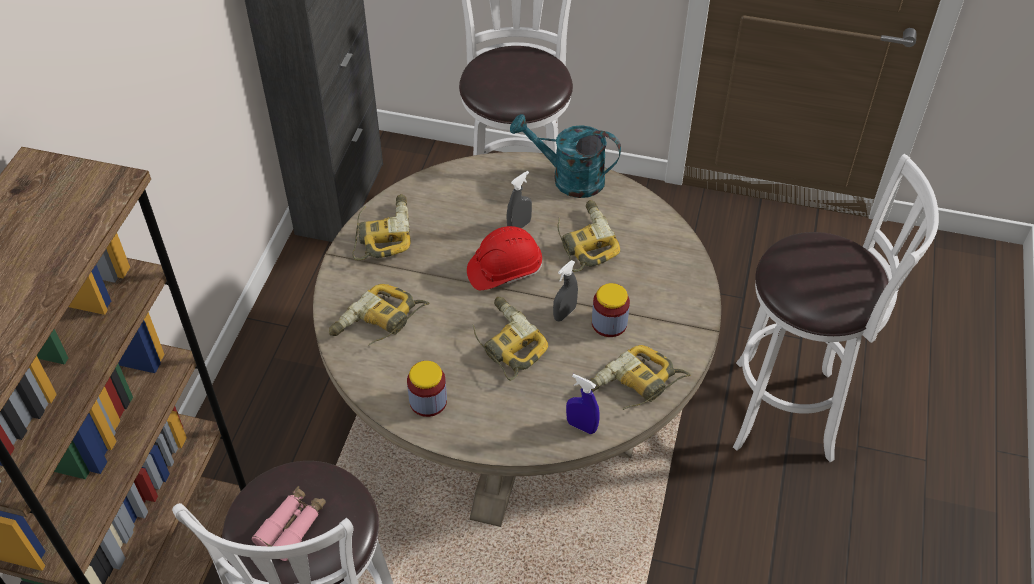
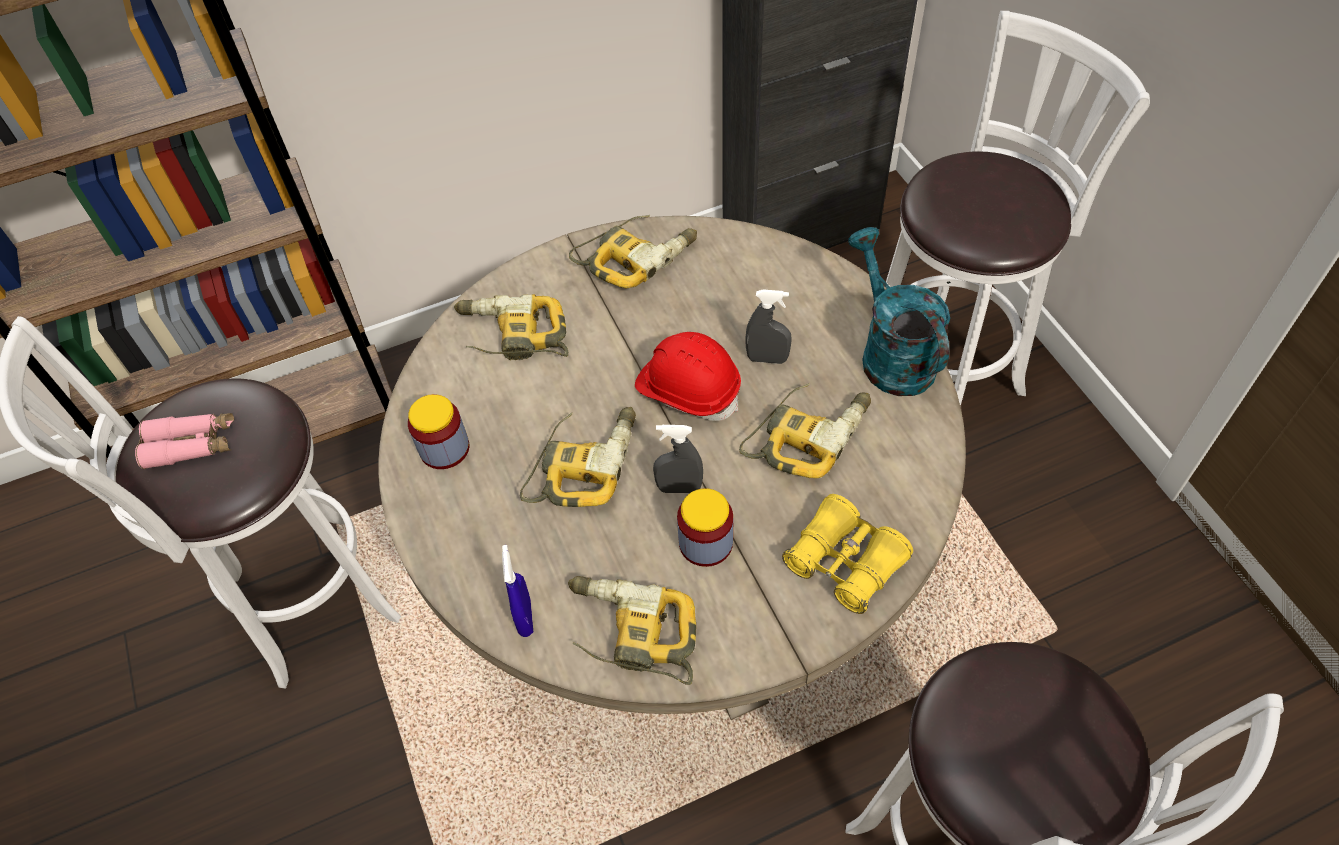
camera: 55 degrees right, 5 degrees up
none -> yellow binoculars [782,494,913,614]

